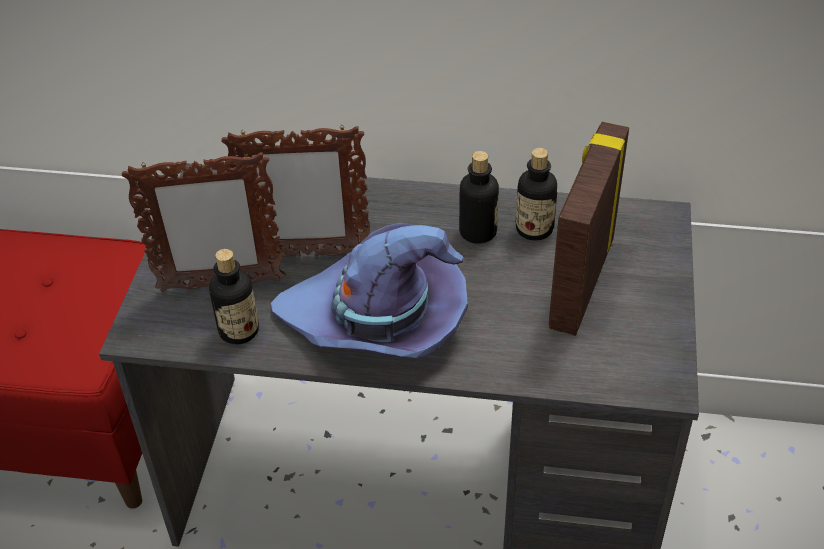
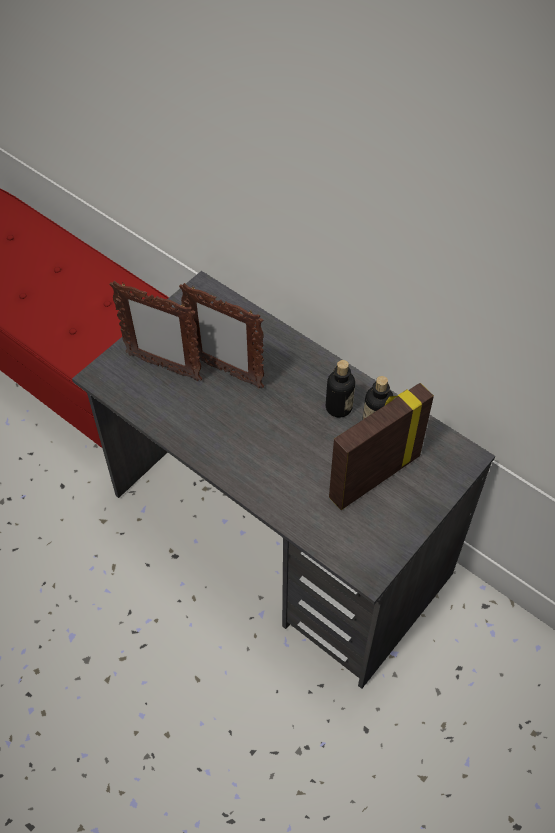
camera: 30 degrees right, 10 degrees up
bottle [209,249,259,345] -> none
purple hat [271,223,468,358] -> none

